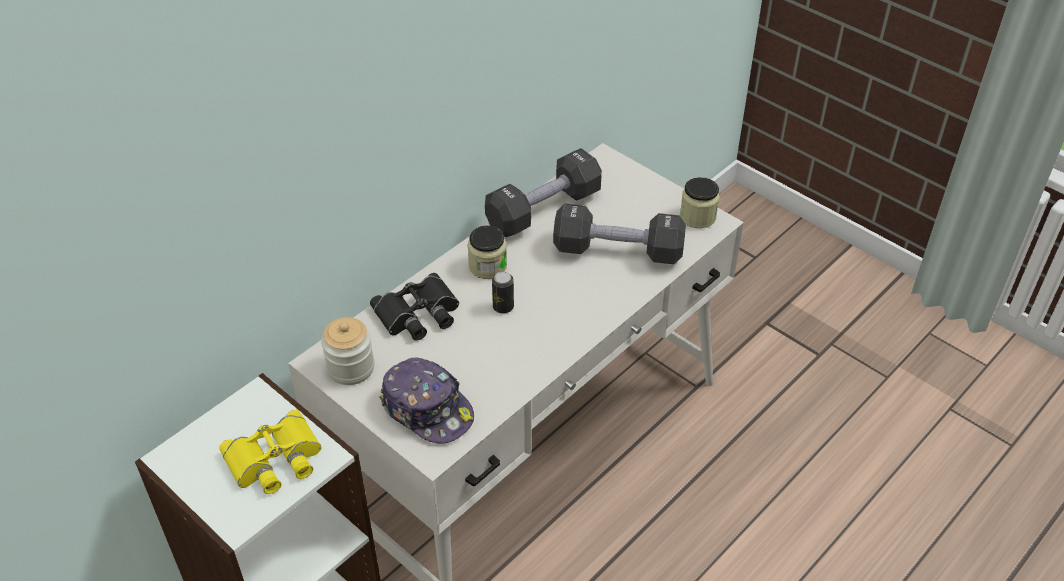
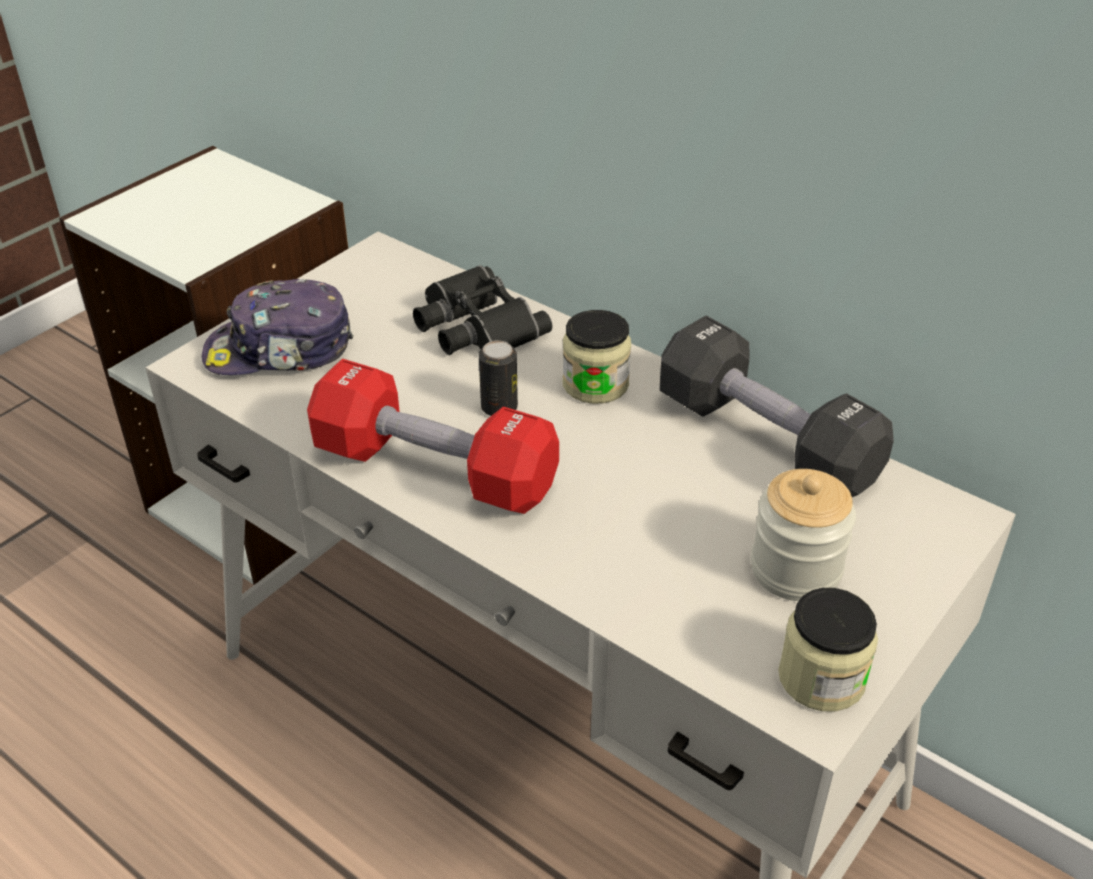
camera: 85 degrees right, 5 degrees down
yellow binoculars [219,410,321,494] -> none
jar [321,317,375,385] -> jar moved to [751,469,856,601]
cap [380,357,474,444] -> cap turned 45 degrees clockwise [202,279,353,375]
black dumbbell [553,203,686,264] -> none
none -> red dumbbell [307,359,559,514]

